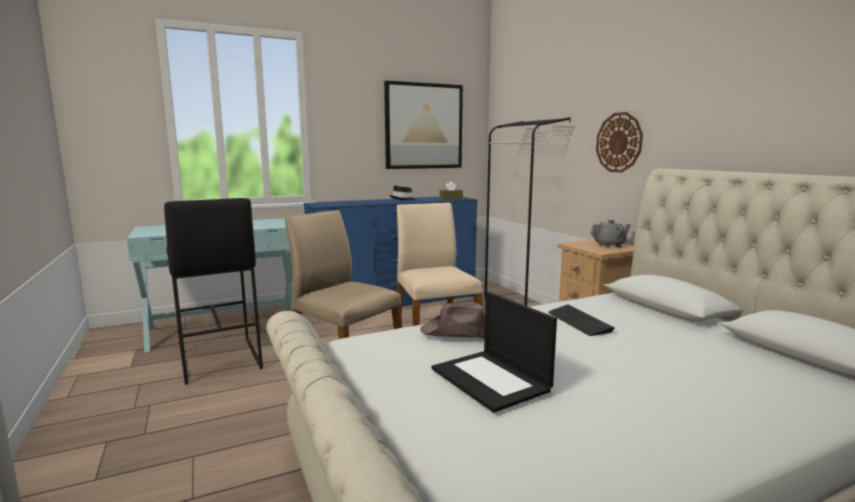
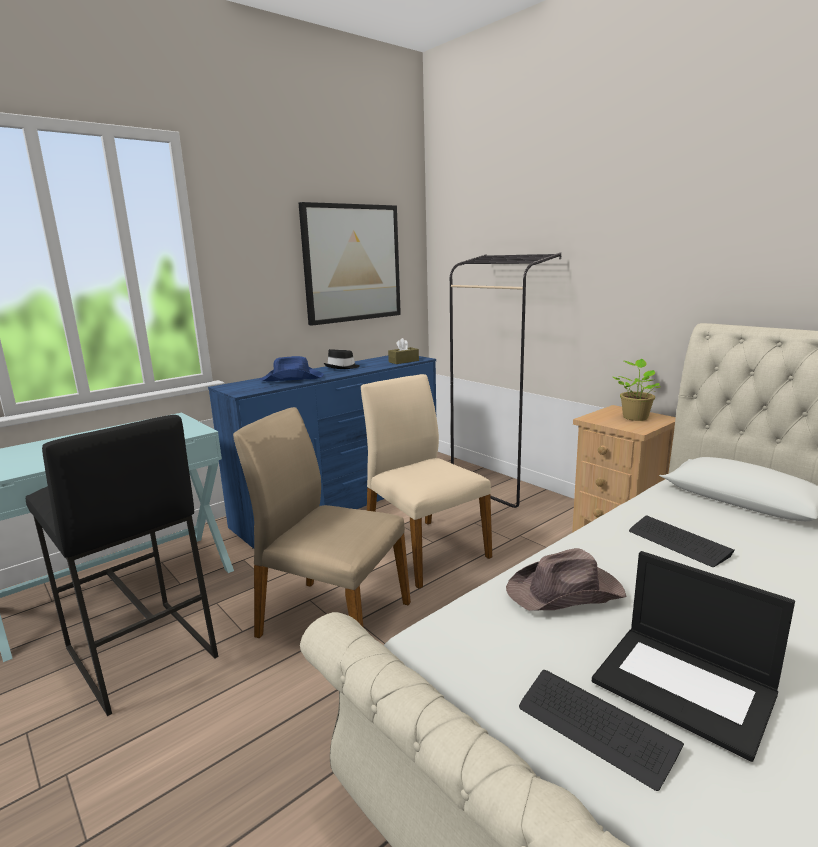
camera: 15 degrees left, 5 degrees up
grey teapot [590,219,631,248] -> potted plant [613,359,660,421]
wall clock [596,112,643,173] -> none
none -> blue hat [259,356,324,382]
none -> keyboard [519,670,684,791]

